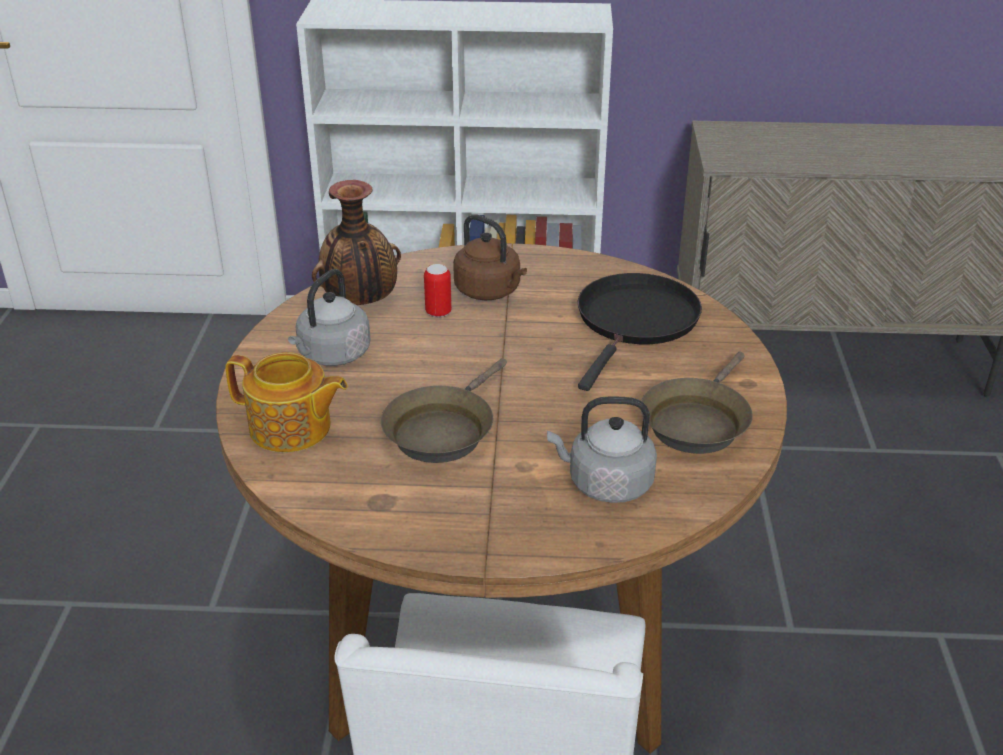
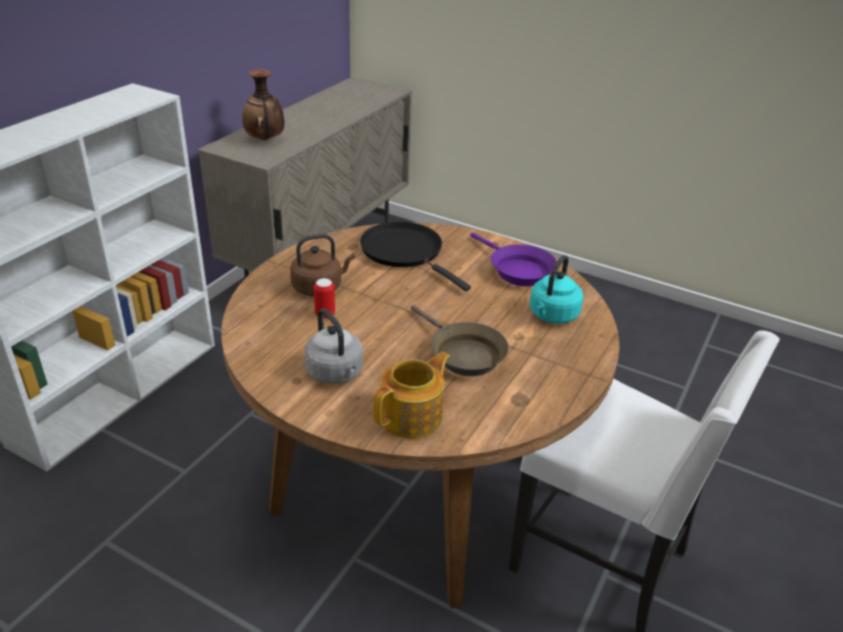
camera: 65 degrees left, 0 degrees up
vase [312,180,401,305] -> vase moved to [242,69,284,141]
grey kettle [547,397,657,503] -> turquoise kettle [530,255,583,324]
brown frying pan [641,351,753,454] -> purple frying pan [470,232,557,286]

